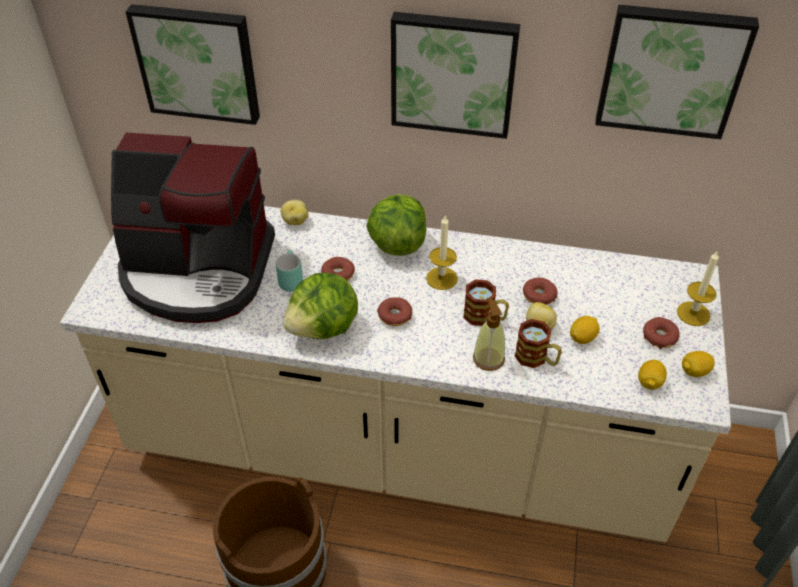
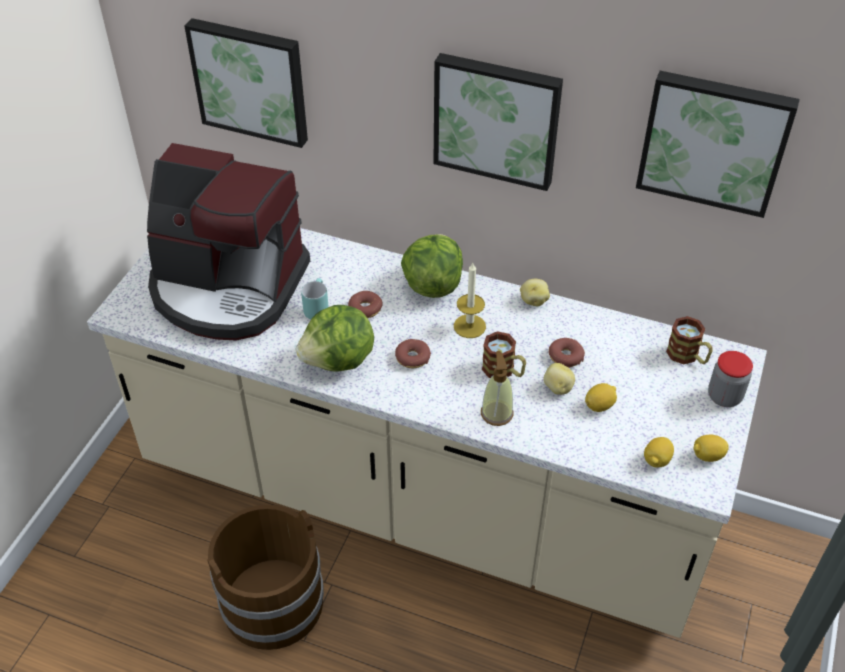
camera: 10 degrees right, 0 degrees up
potato [280,200,309,225] -> potato moved to [520,279,550,306]
mug [515,319,562,368] -> mug moved to [666,316,713,365]
donut [643,317,680,349] -> none
candle [677,250,719,326] -> jar [708,351,753,407]

